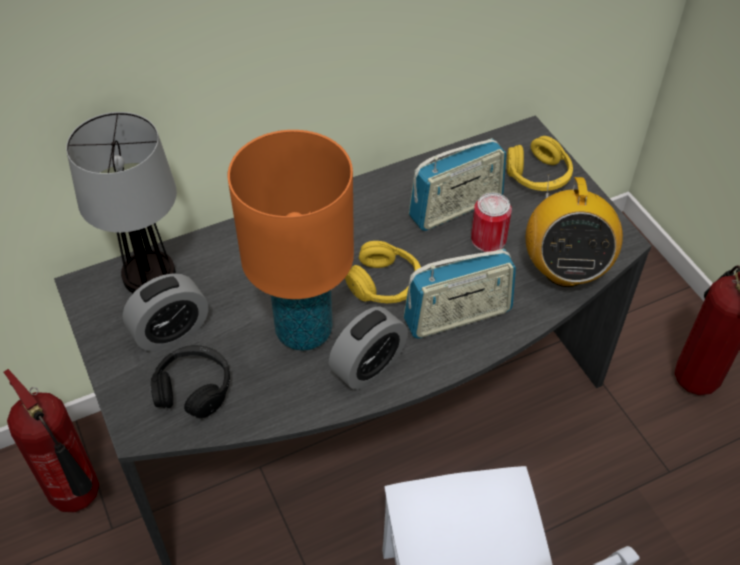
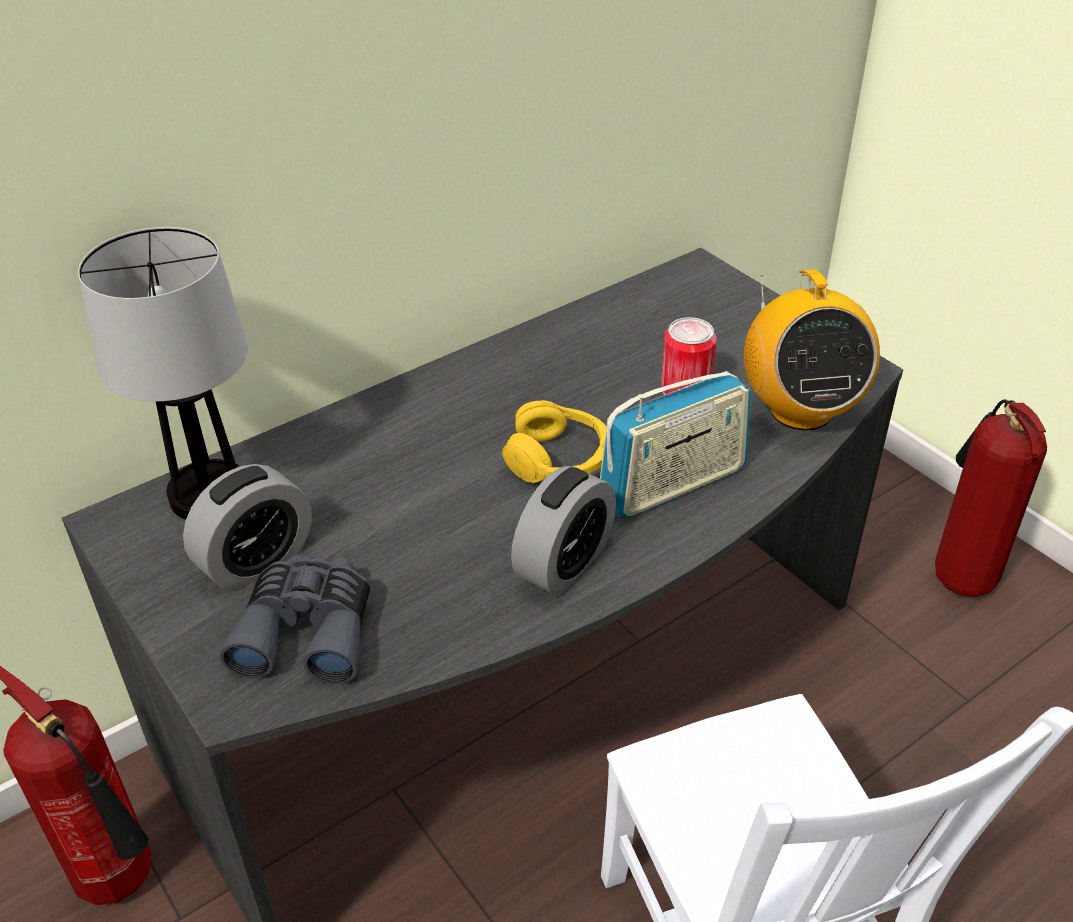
camera: 10 degrees left, 10 degrees down
black headphones [151,345,230,418] -> grey binoculars [220,555,370,684]
orange table lamp [228,130,354,351] -> none
radio [409,138,506,231] -> none
yellow headphones [506,136,573,191] -> none

